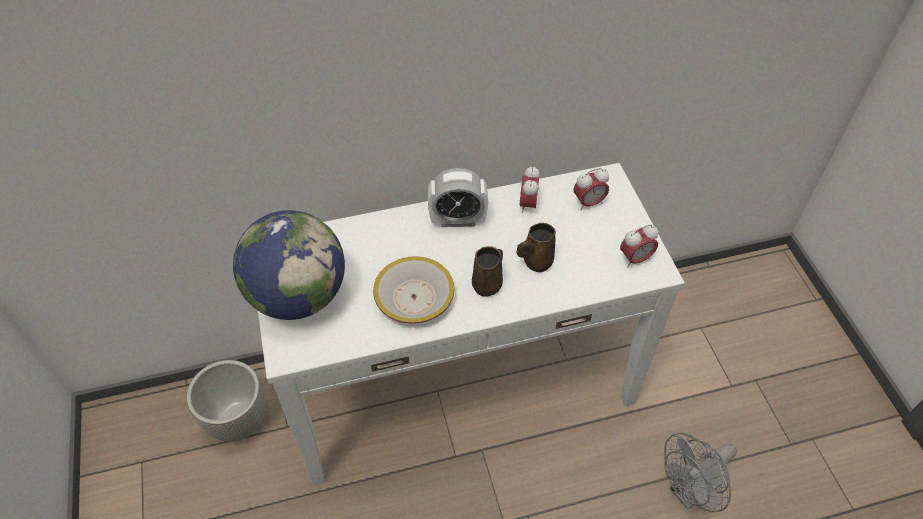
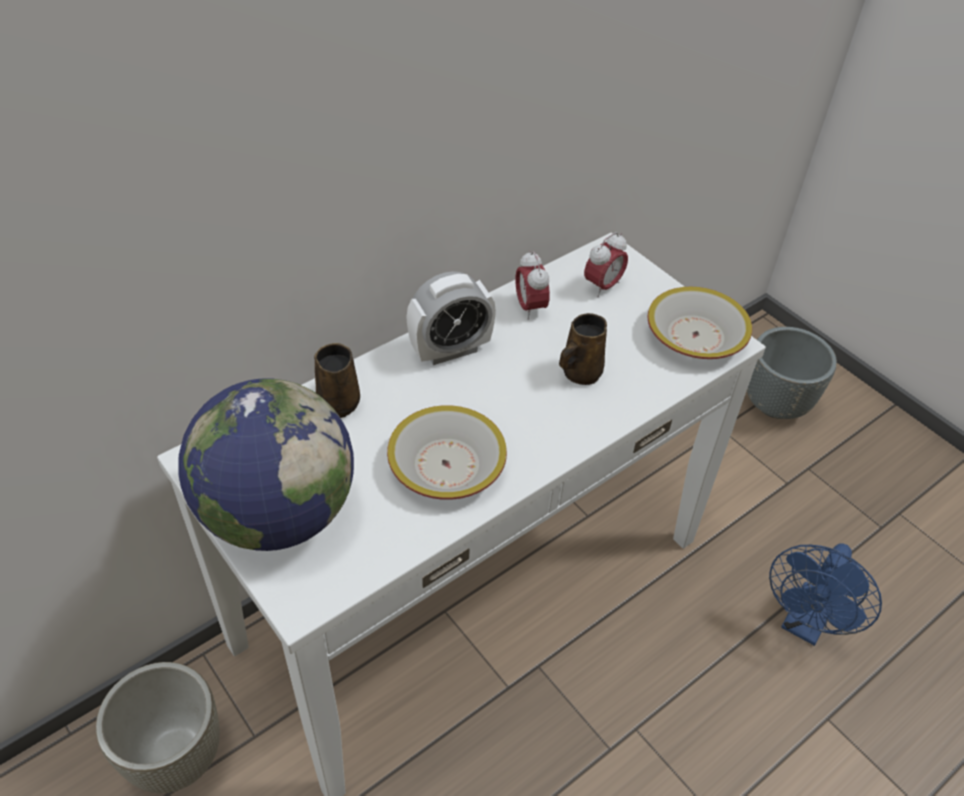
camera: 25 degrees left, 5 degrees down
brown mug [472,246,503,296] -> brown mug moved to [314,343,360,418]
alarm clock [620,224,659,267] -> bowl [647,287,752,359]
grey fan [664,433,737,512] -> blue fan [769,543,882,646]
none -> grey planter [747,327,837,419]

